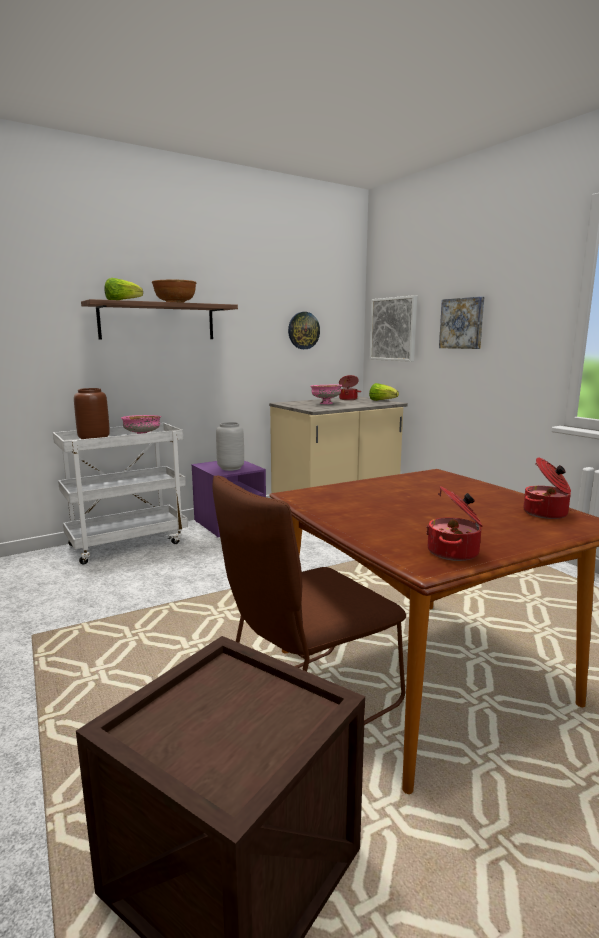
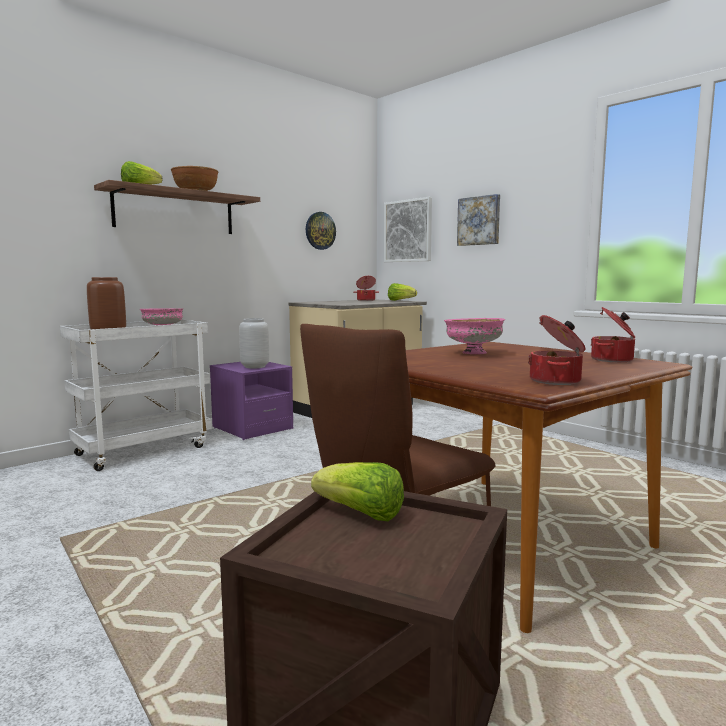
camera: 10 degrees left, 5 degrees down
pink bowl [310,385,342,404] -> pink bowl moved to [444,318,505,354]
none -> lettuce [311,462,404,521]

